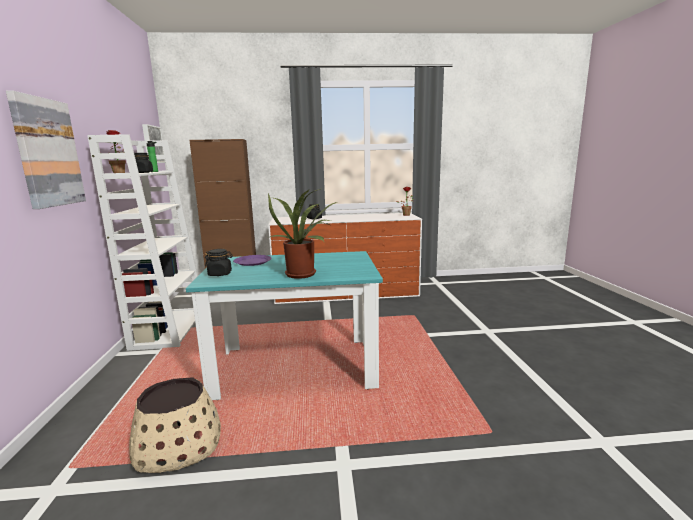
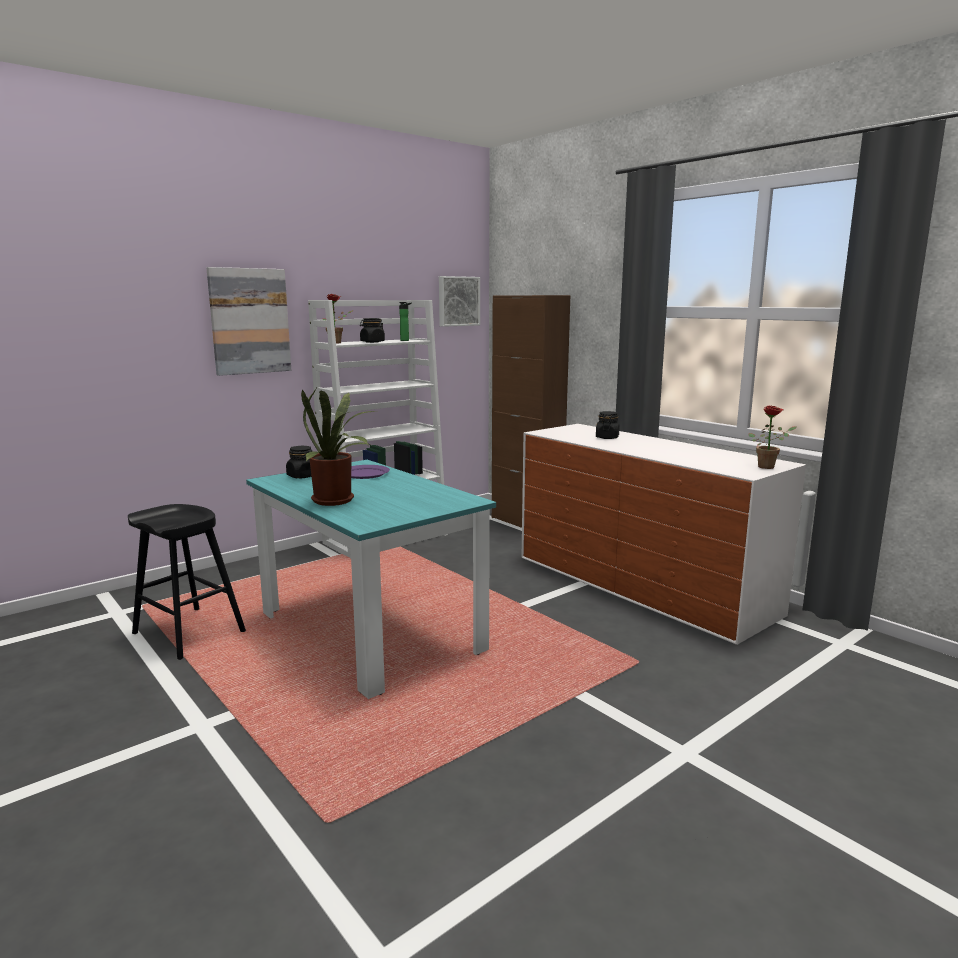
camera: 55 degrees right, 0 degrees up
beige planter [129,377,221,473] -> black stool [128,504,246,660]

